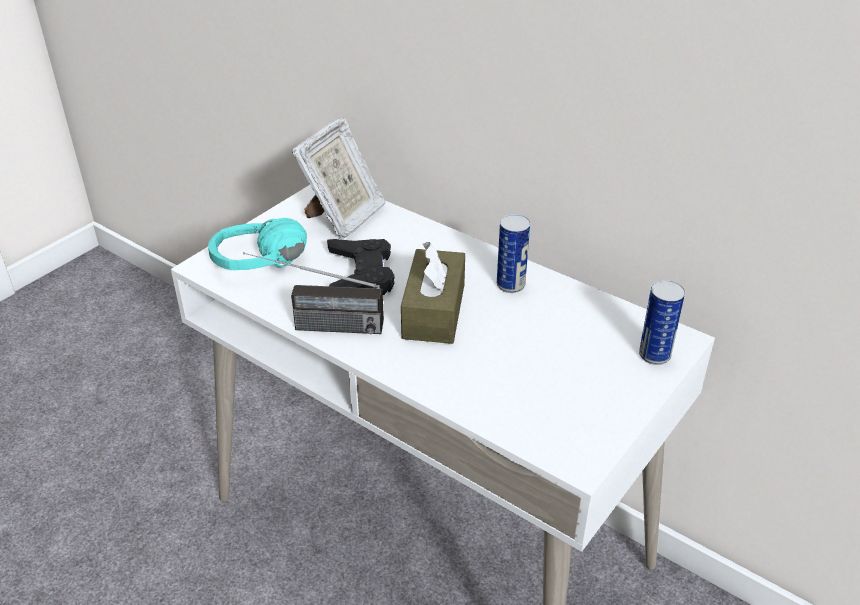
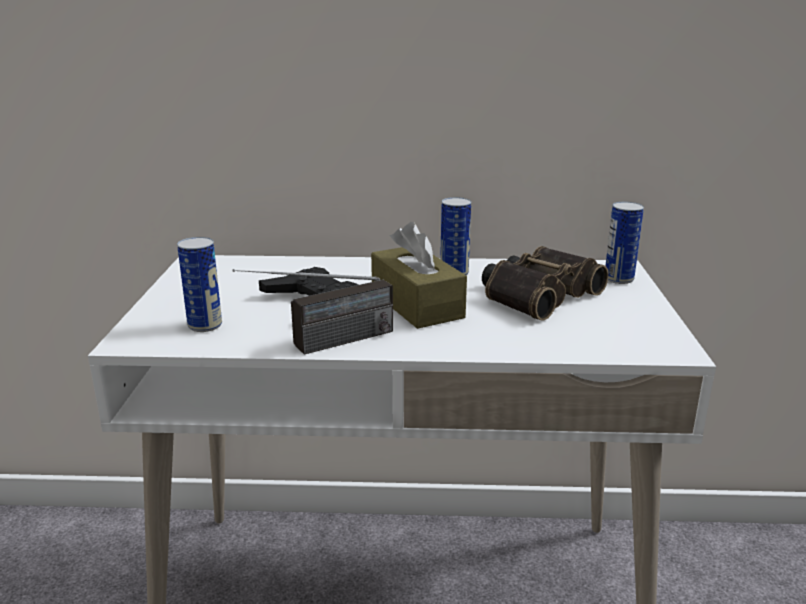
camera: 35 degrees left, 15 degrees down
turquoise headphones [208,218,307,270] -> can [177,237,222,332]
picture frame [292,118,386,239] -> none
none -> binoculars [482,246,609,321]

